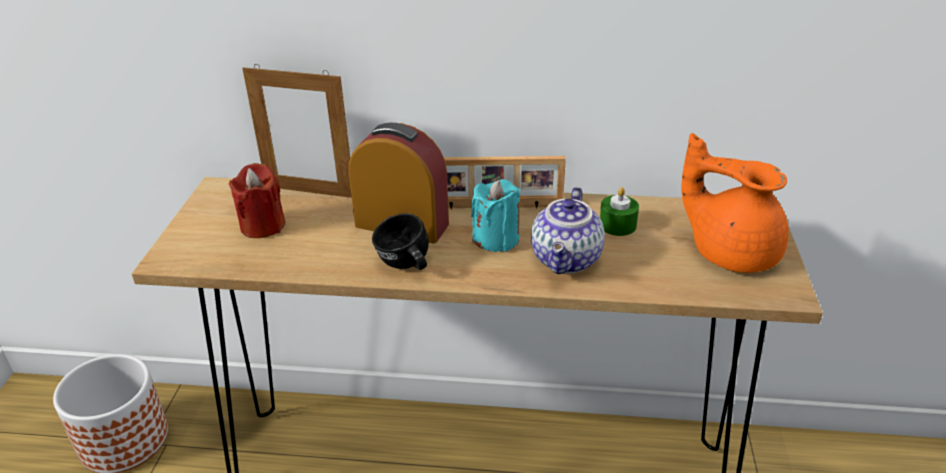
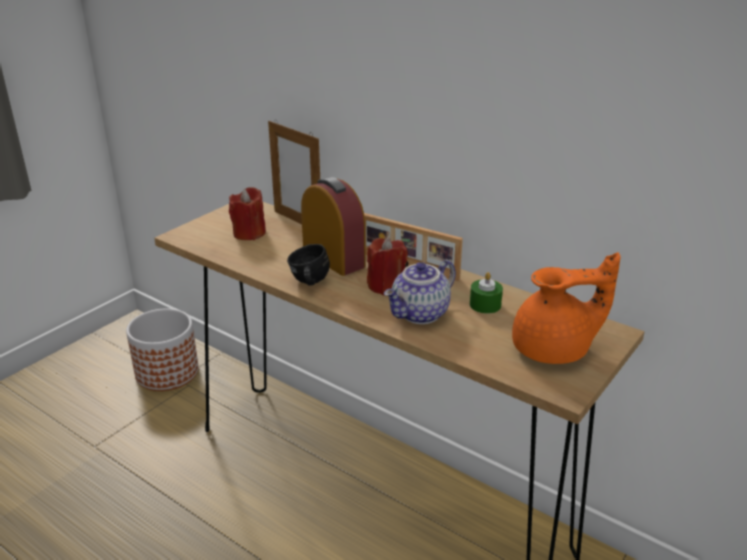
camera: 30 degrees right, 5 degrees down
turquoise candle [471,179,520,252] -> red candle [367,238,408,295]
orange teapot [681,133,789,273] -> orange teapot turned 105 degrees clockwise [512,252,621,364]

